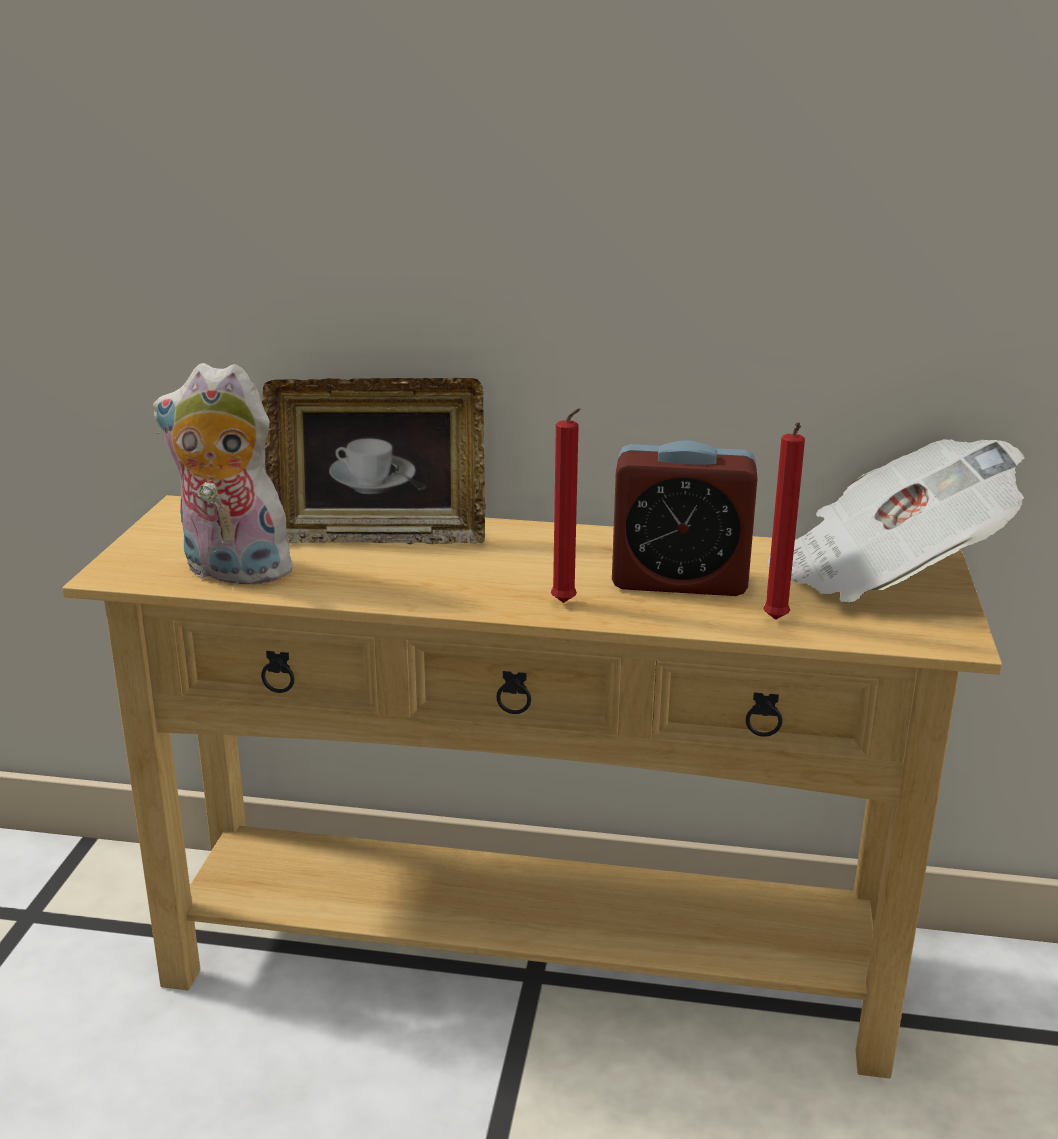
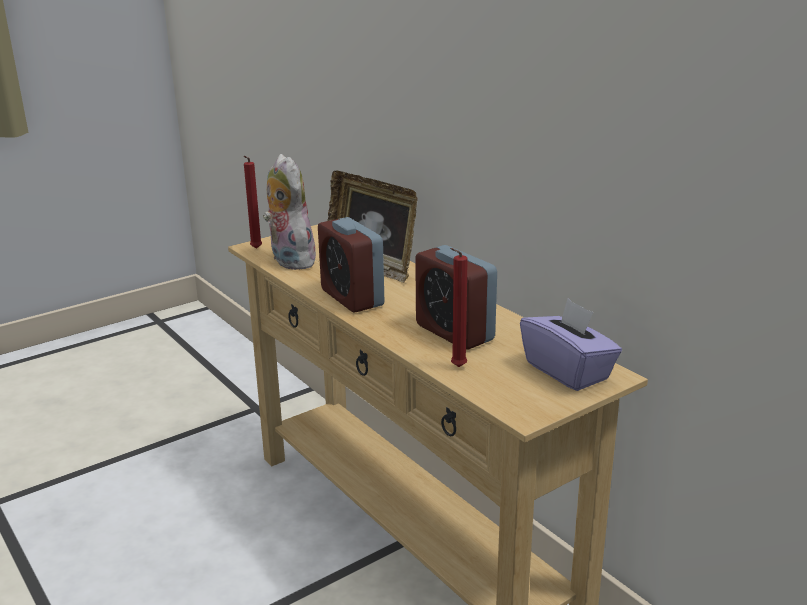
camera: 45 degrees right, 0 degrees up
red candle [551,408,581,603] -> red candle moved to [244,156,262,249]
newspaper [768,439,1025,603] -> purple tissue box [520,298,622,391]
none -> alarm clock [318,217,385,312]

